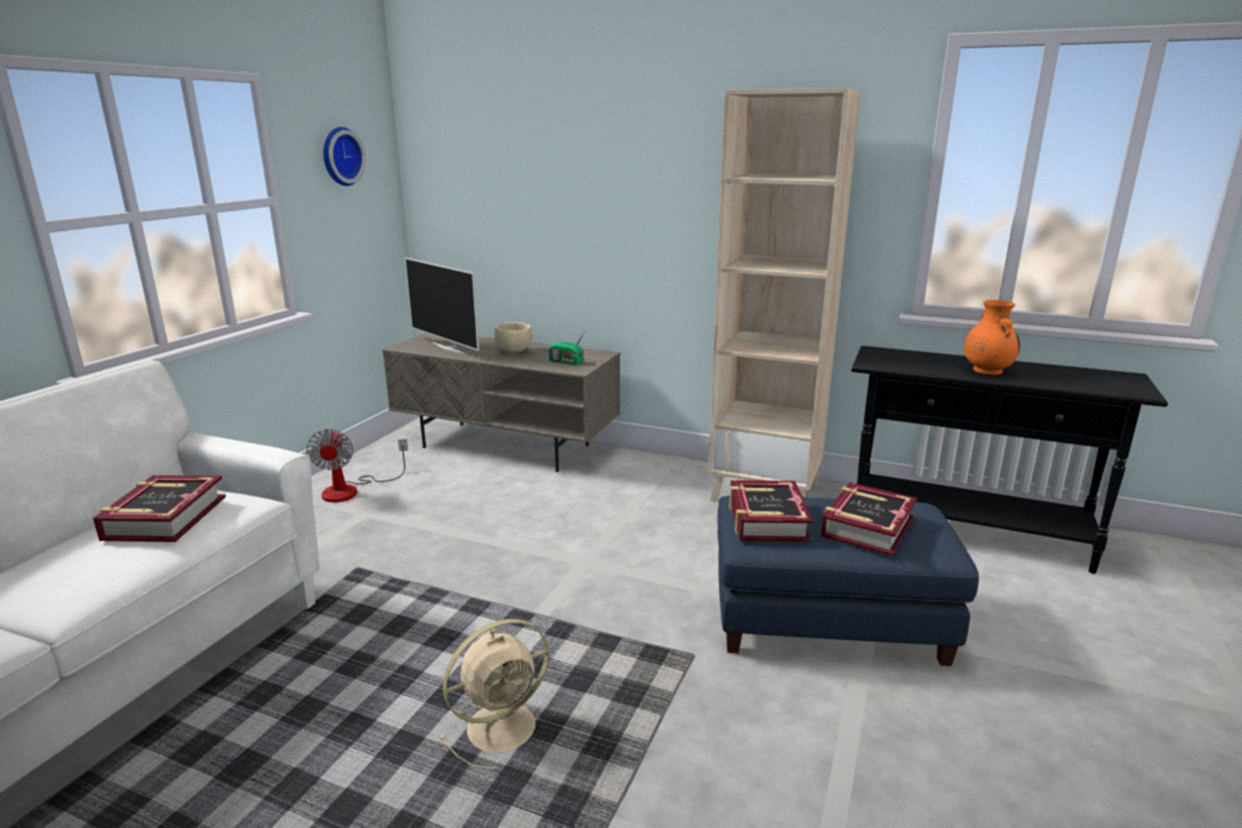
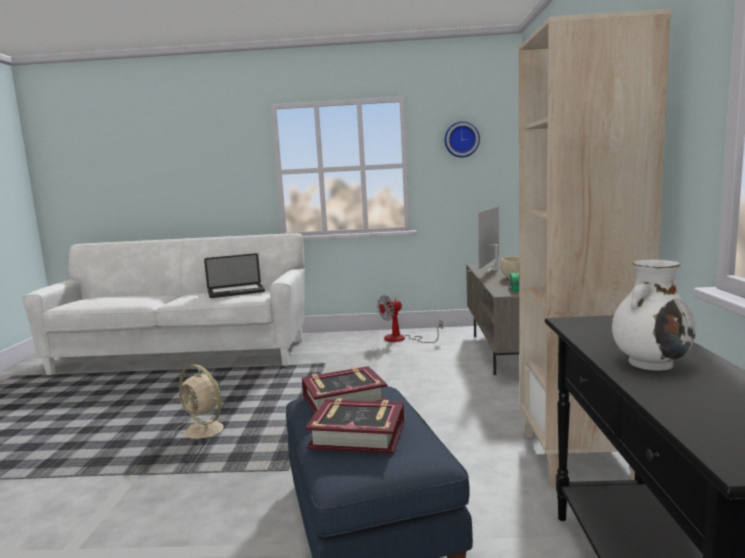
camera: 70 degrees right, 10 degrees down
book [93,475,226,542] -> laptop [204,253,265,298]
orange vase [964,300,1020,375] -> white vase [612,260,696,371]

